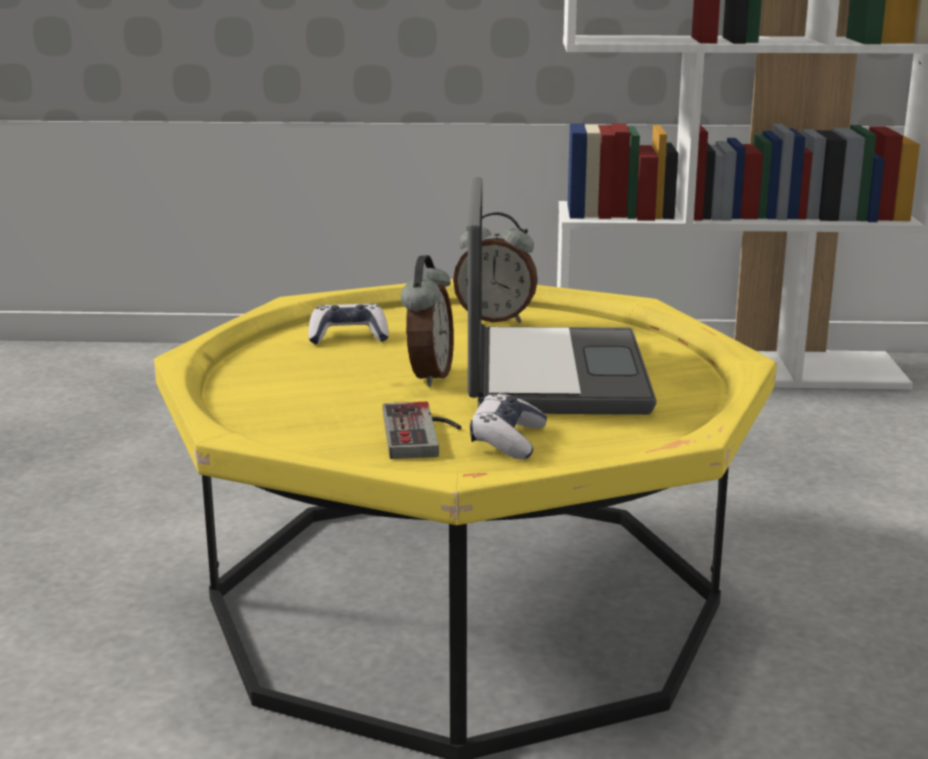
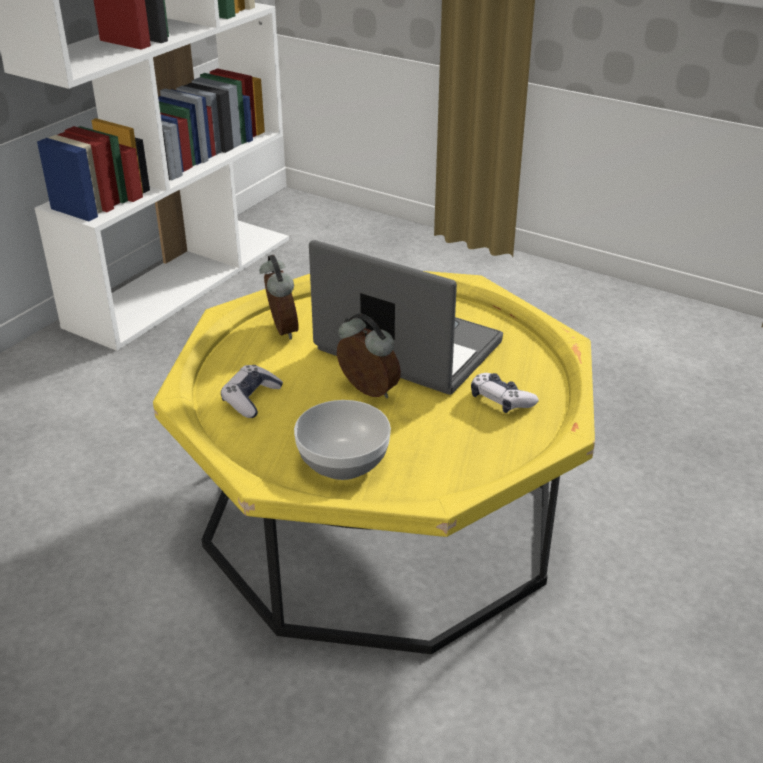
camera: 60 degrees left, 15 degrees up
game controller [383,402,462,459] -> none
alarm clock [453,212,538,323] -> alarm clock turned 60 degrees counterclockwise [260,255,299,340]
none -> bowl [294,400,391,480]

